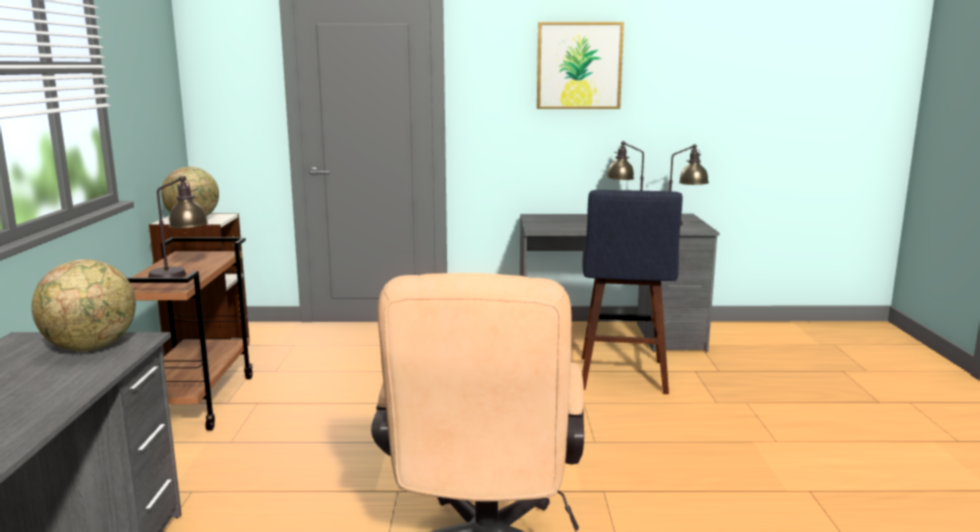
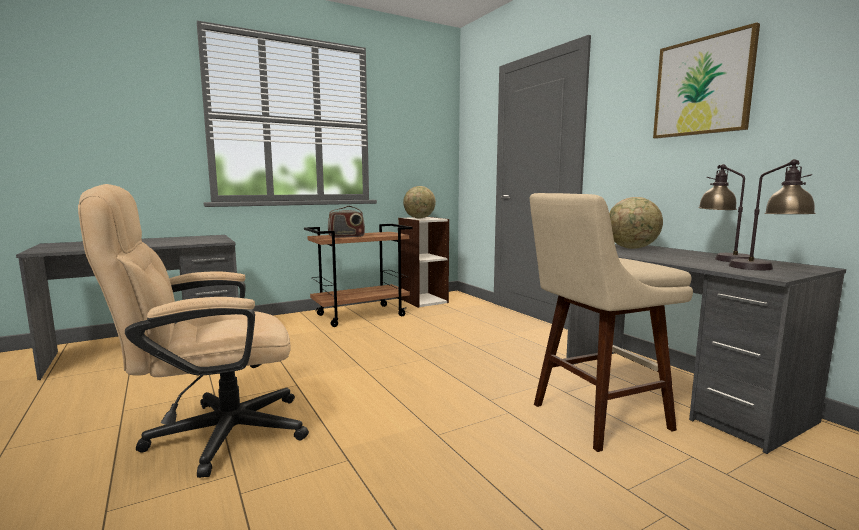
camera: 60 degrees right, 5 degrees down
globe [32,259,136,351] -> globe moved to [609,197,663,249]
table lamp [148,176,208,278] -> radio [328,206,365,238]
blue stool [582,190,683,394] -> beige stool [530,193,693,452]

